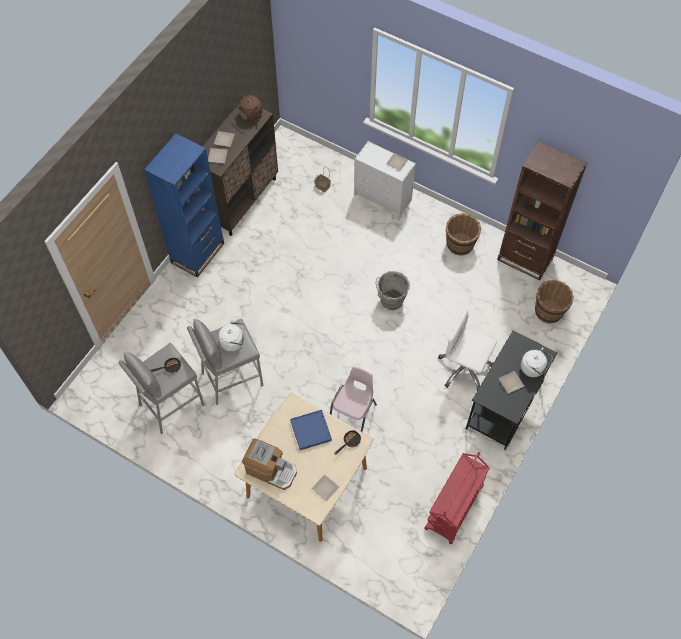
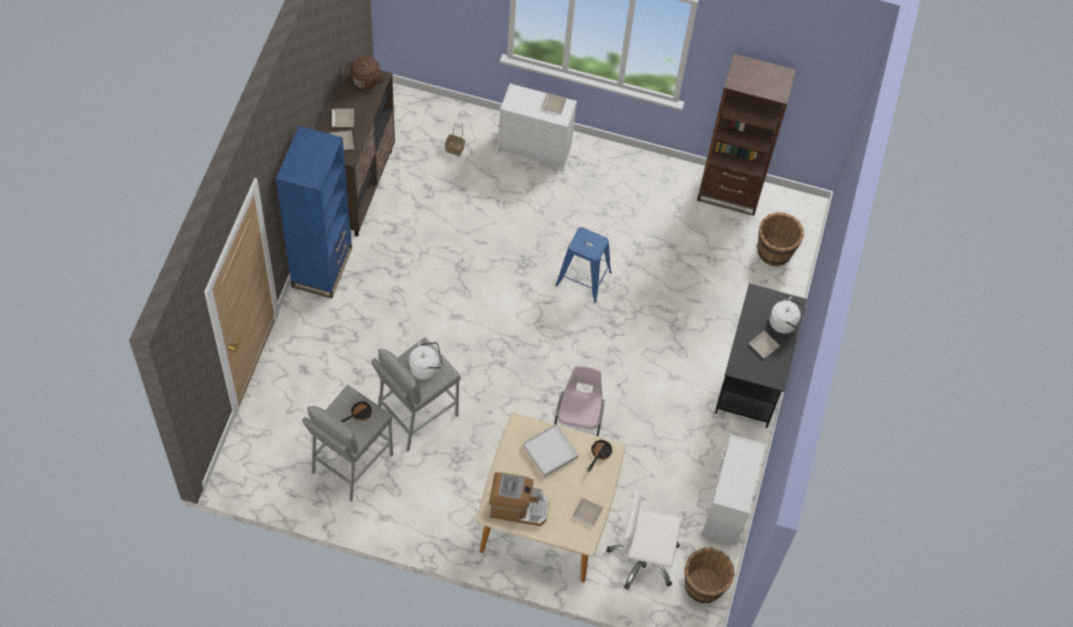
camera: 20 degrees left, 0 degrees up
blue tray [290,410,332,450] -> white tray [523,424,579,477]
grey bucket [376,271,410,310] -> blue stool [555,227,612,303]
red cart [424,452,490,544] -> white dresser [701,434,766,546]
white office chair [438,308,497,390] -> white office chair moved to [607,489,682,590]
brown bucket [446,213,481,256] -> brown bucket moved to [684,548,735,603]

